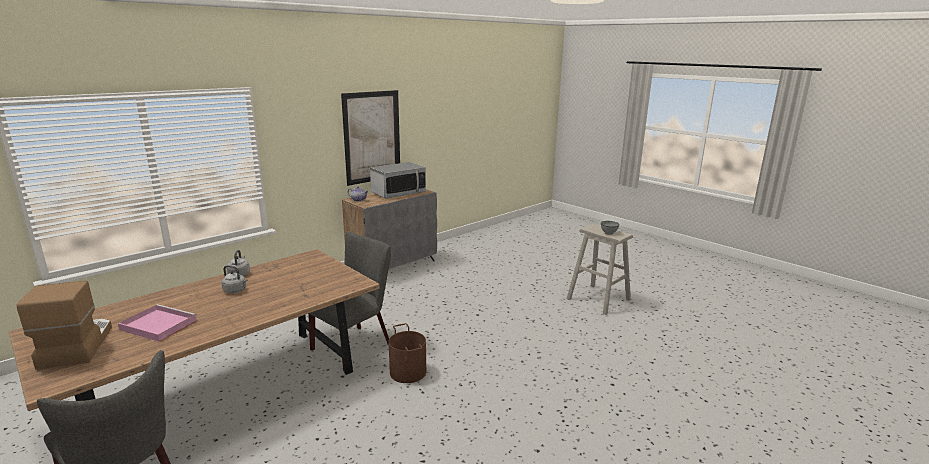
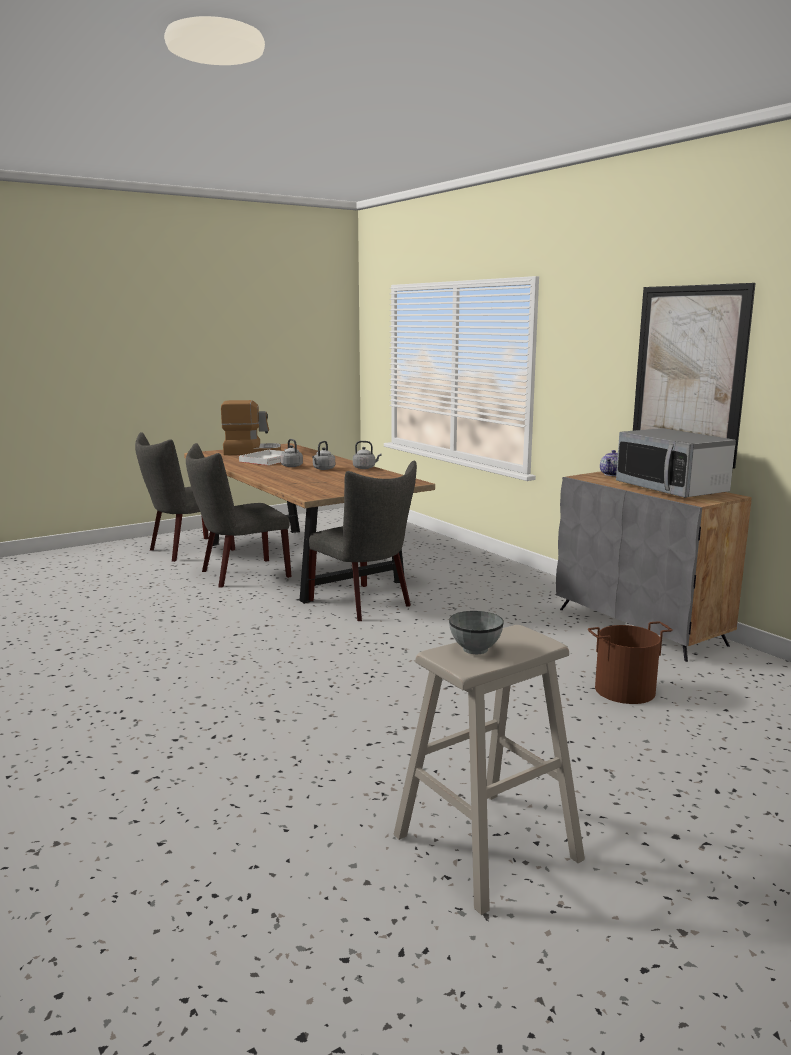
camera: 100 degrees right, 5 degrees down
pink tray [118,304,197,342] -> white tray [239,450,284,466]
brown bucket [389,323,426,383] -> brown bucket moved to [588,621,673,704]
none -> grey chair [186,443,292,588]
none -> grey kettle [281,439,303,467]

